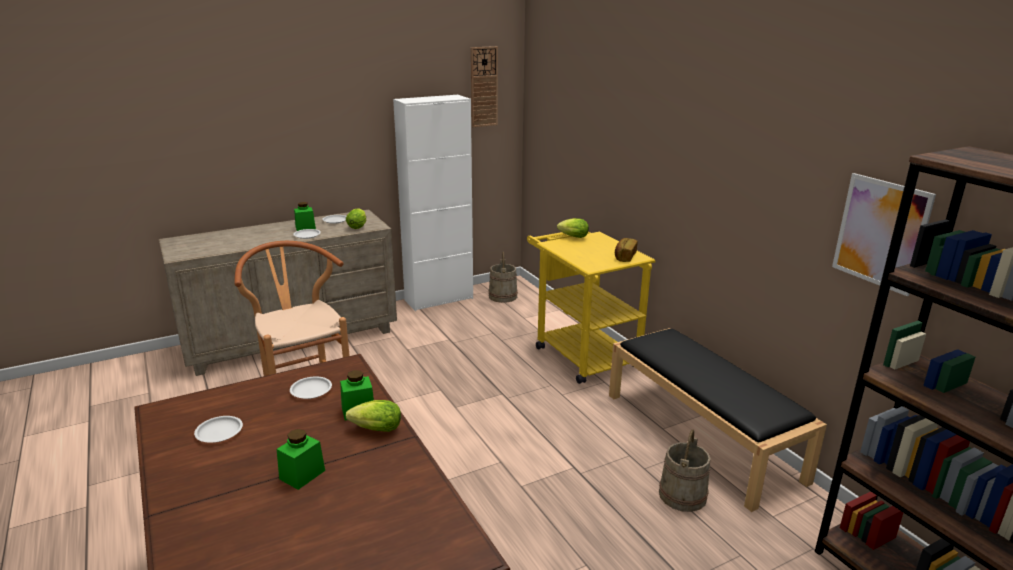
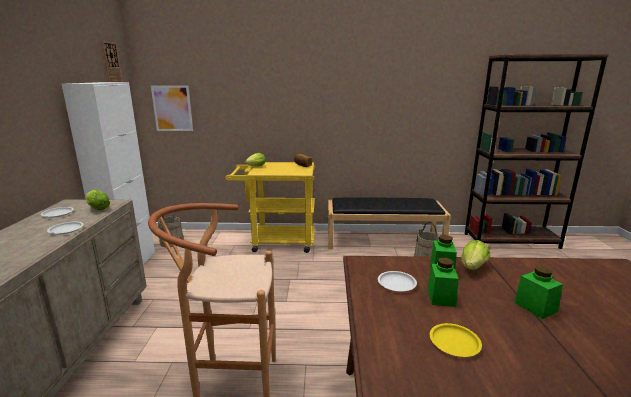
camera: 60 degrees left, 5 degrees down
white plate [194,416,243,442] -> yellow plate [430,323,482,357]
green jar [294,202,316,231] -> green jar moved to [427,257,459,307]
picture [832,173,936,296] -> picture moved to [151,85,193,131]

